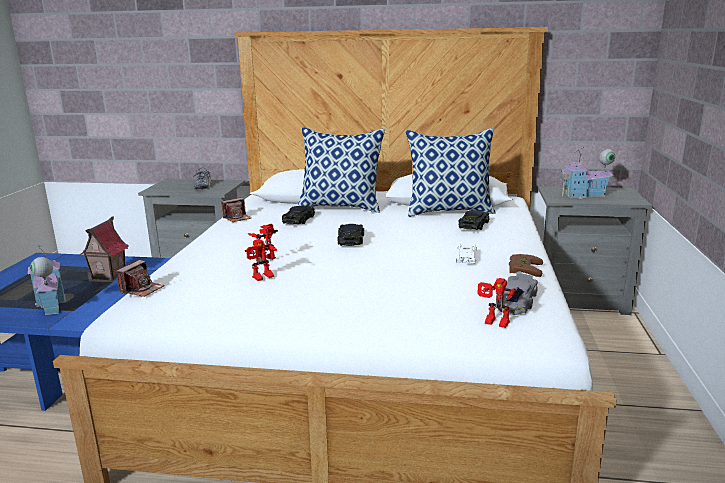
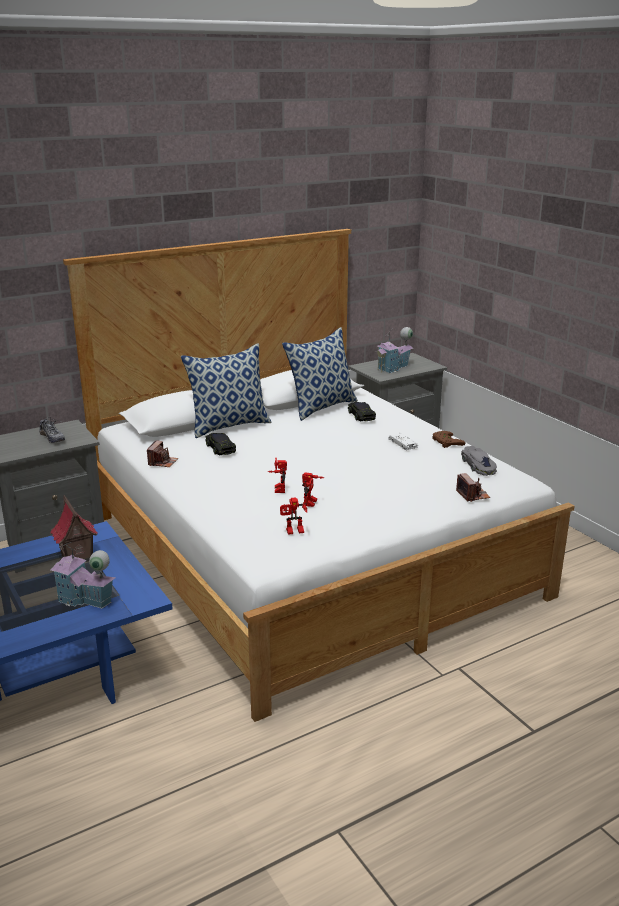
camera: 40 degrees left, 5 degrees up
camera [116,260,165,297] -> camera moved to [456,473,490,502]
black toy car [338,224,364,246] -> none
toy robot [477,278,518,328] -> toy robot moved to [280,497,307,535]

